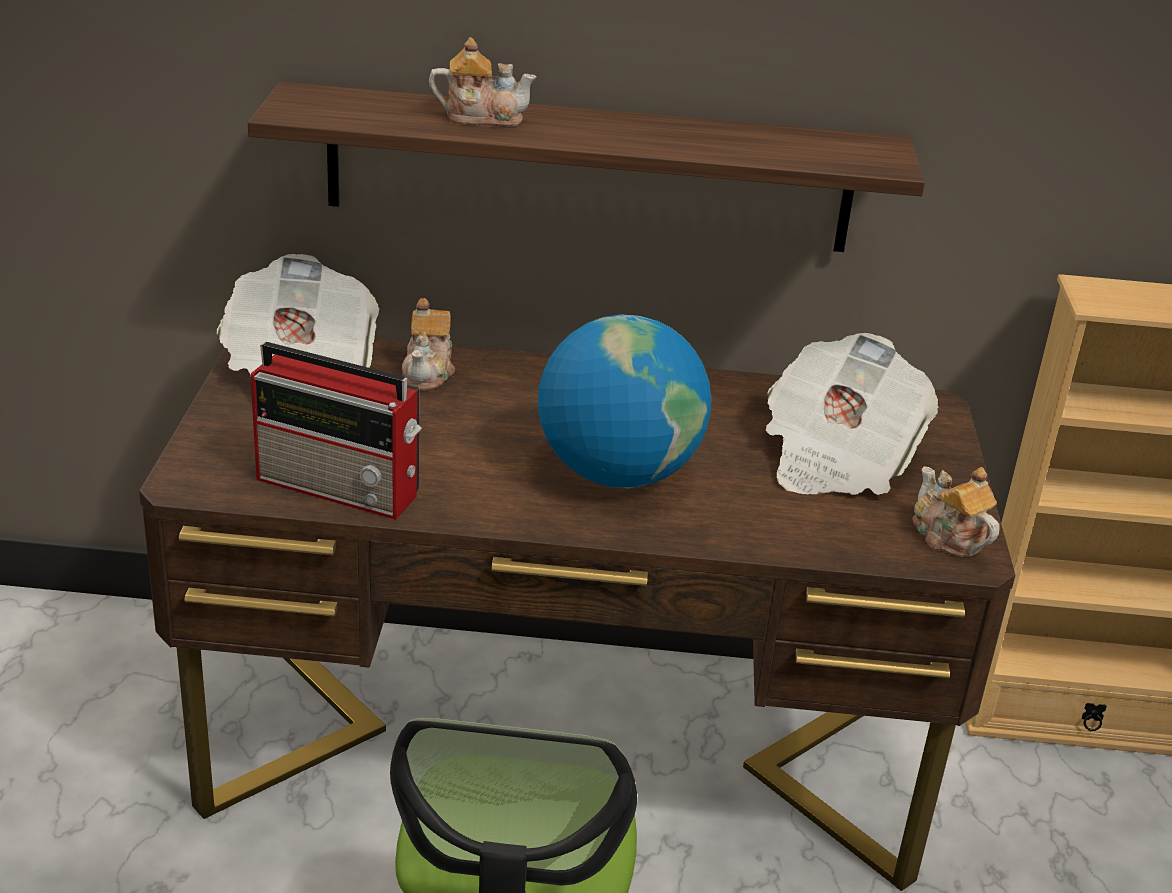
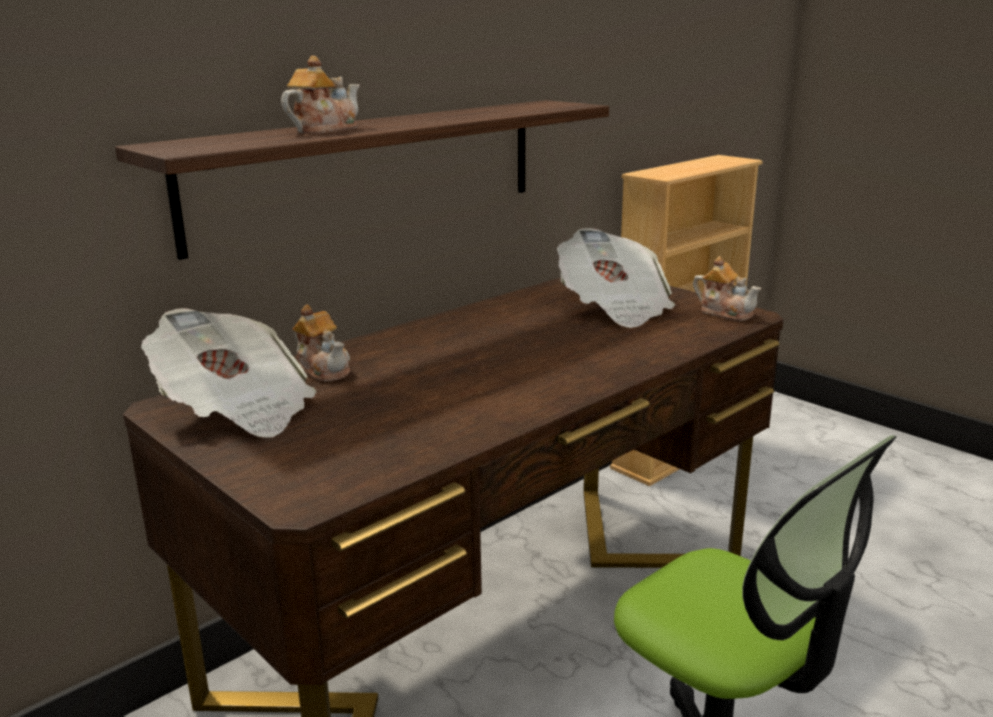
camera: 45 degrees left, 10 degrees down
radio [251,342,422,520] -> none
globe [538,314,711,488] -> none
teapot [913,466,999,557] -> teapot turned 150 degrees counterclockwise [693,256,761,321]

